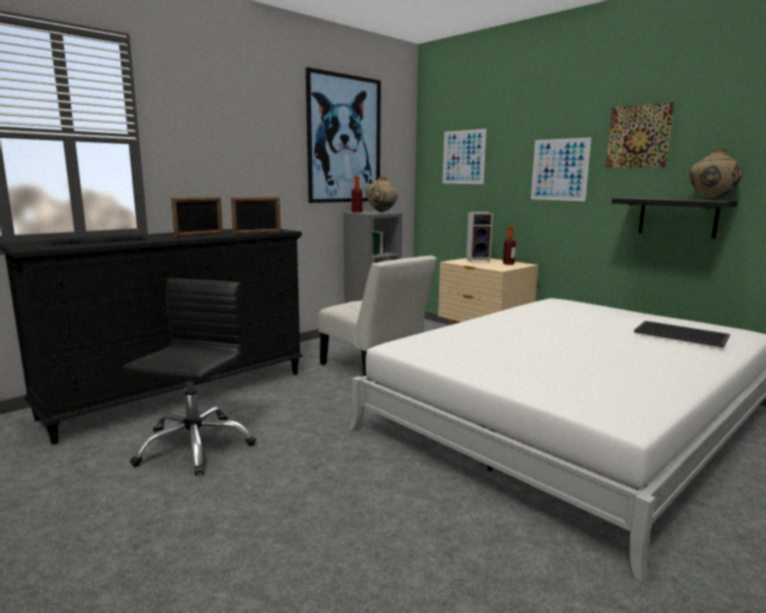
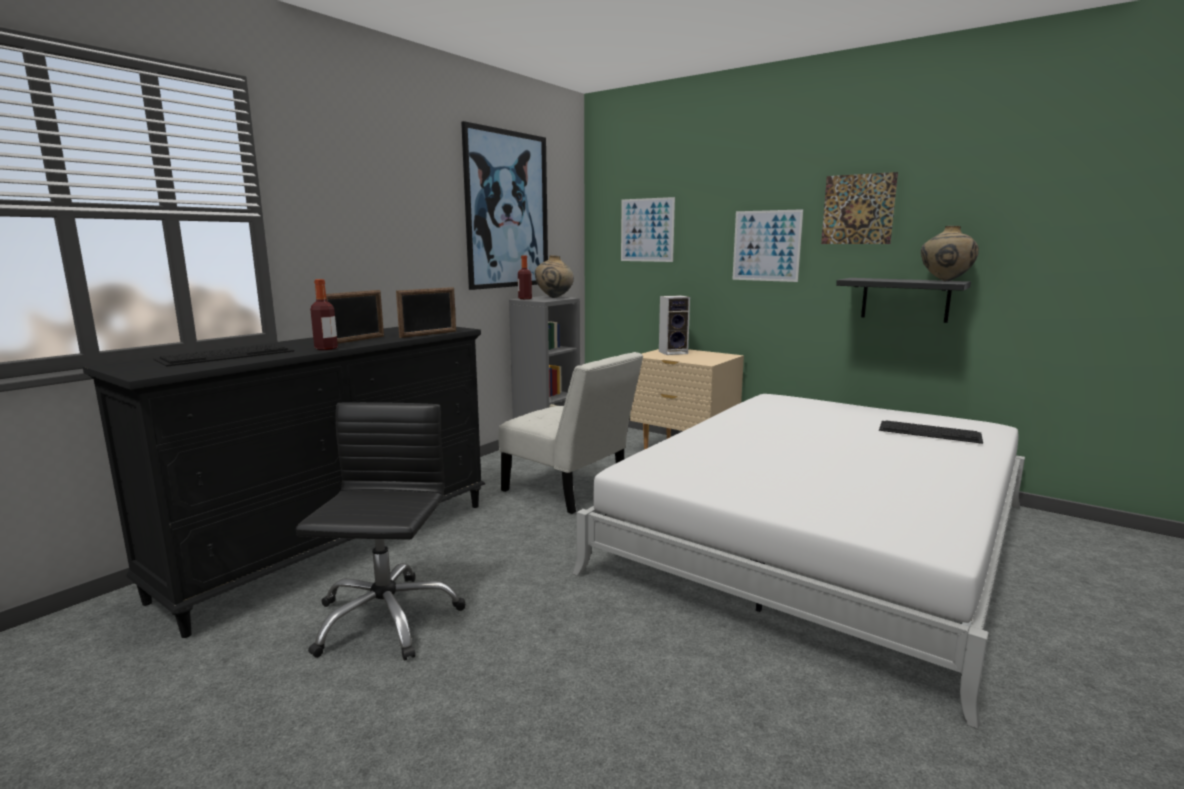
camera: 10 degrees left, 0 degrees up
bottle [503,227,516,265] -> bottle moved to [310,279,338,350]
tray [634,321,730,348] -> keyboard [879,420,983,444]

